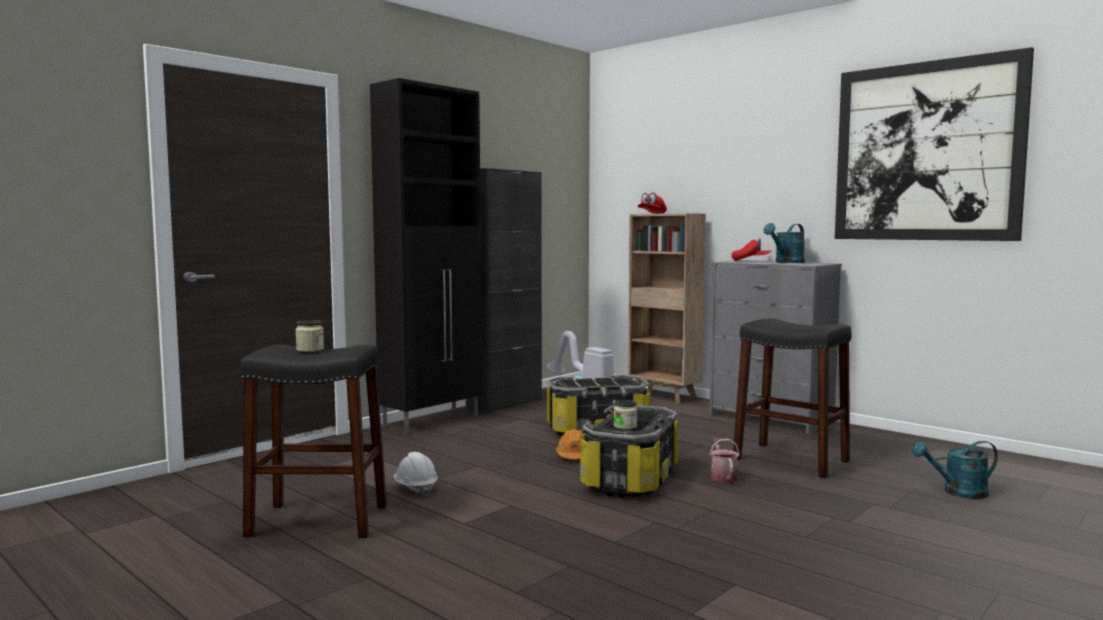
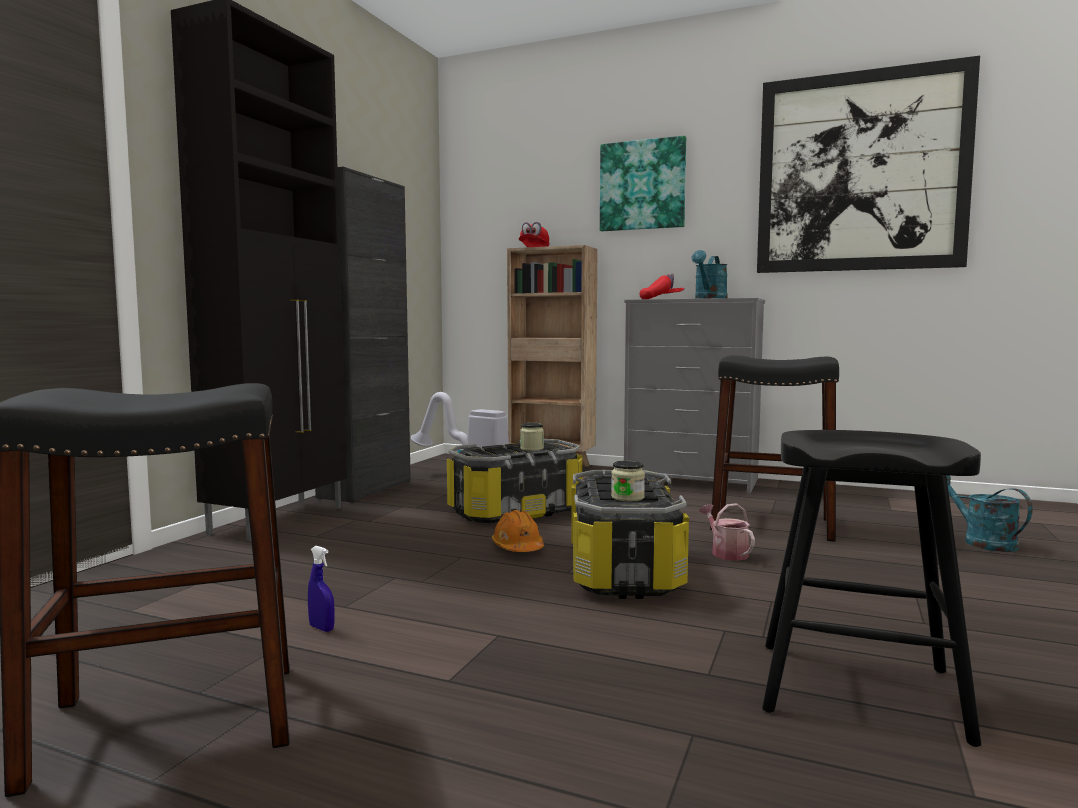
camera: 20 degrees left, 0 degrees up
jar [295,320,324,352] -> jar moved to [520,423,544,451]
white hard hat [394,452,438,496] -> blue spray bottle [308,546,335,632]
turquoise watering can [912,441,998,499] -> turquoise watering can turned 90 degrees clockwise [946,475,1033,552]
none -> picture [600,136,686,231]
none -> black stool [762,430,982,747]

